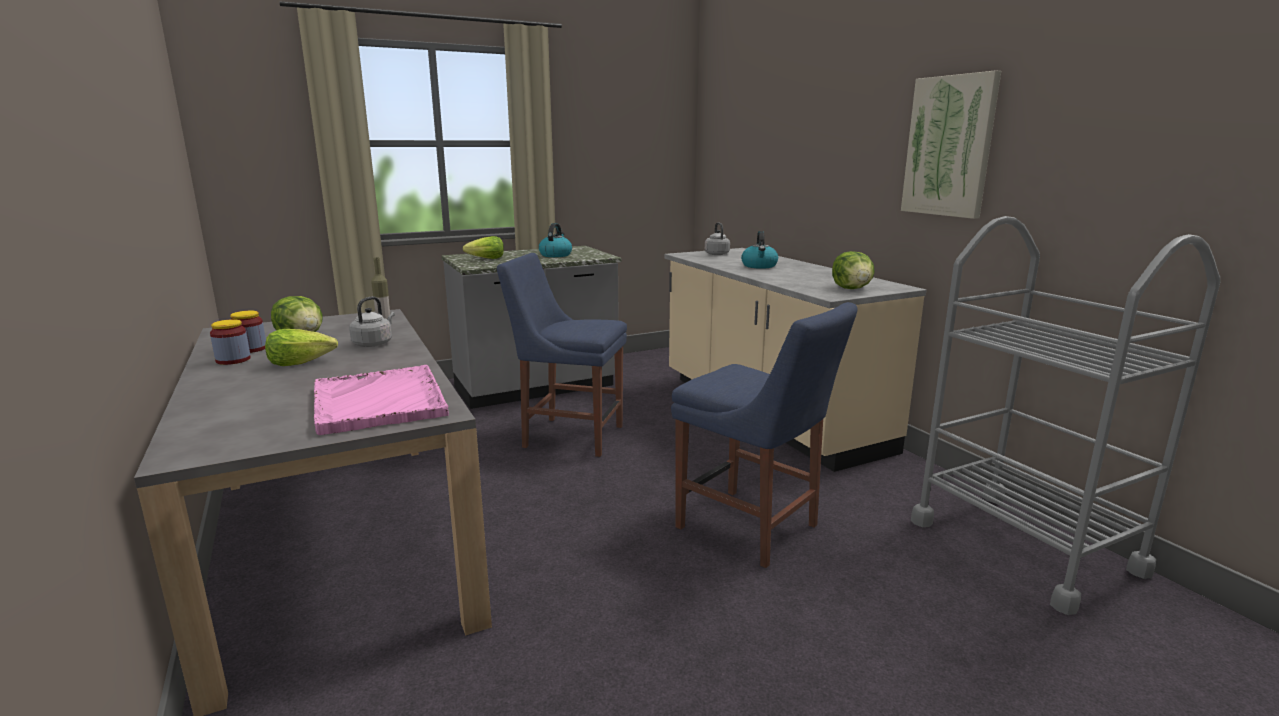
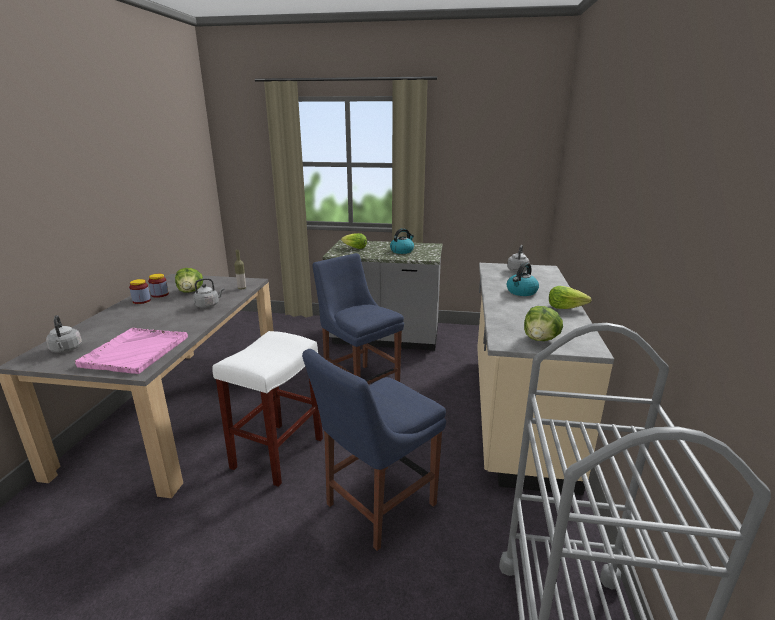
camera: 35 degrees right, 5 degrees up
lettuce [265,329,338,366] -> lettuce moved to [549,286,591,309]
blue chair [671,302,857,568] -> blue chair turned 60 degrees clockwise [302,349,446,551]
picture [901,70,1001,219] -> none
none -> grey kettle [46,315,82,353]
none -> white stool [212,331,323,487]

